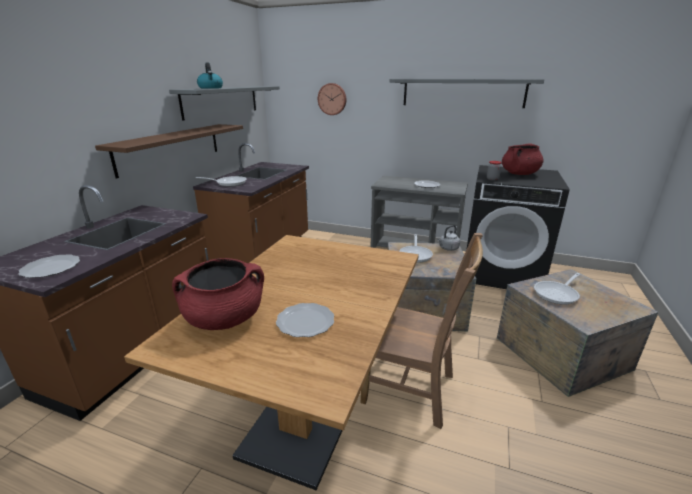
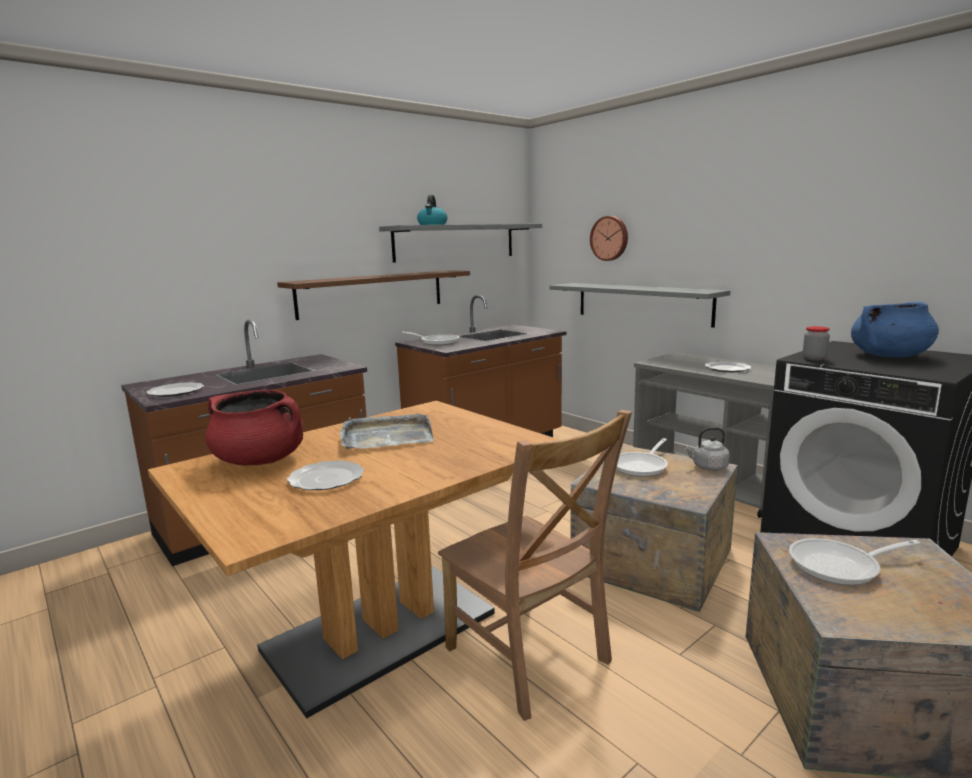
camera: 30 degrees right, 10 degrees down
grey shelf [389,79,544,108] -> grey shelf moved to [549,283,731,328]
red cooking pot [502,144,544,175] -> blue cooking pot [851,302,939,357]
none -> grey tray [340,414,434,449]

